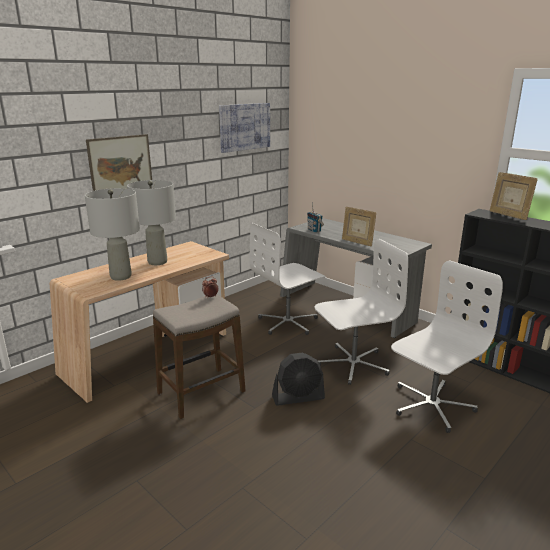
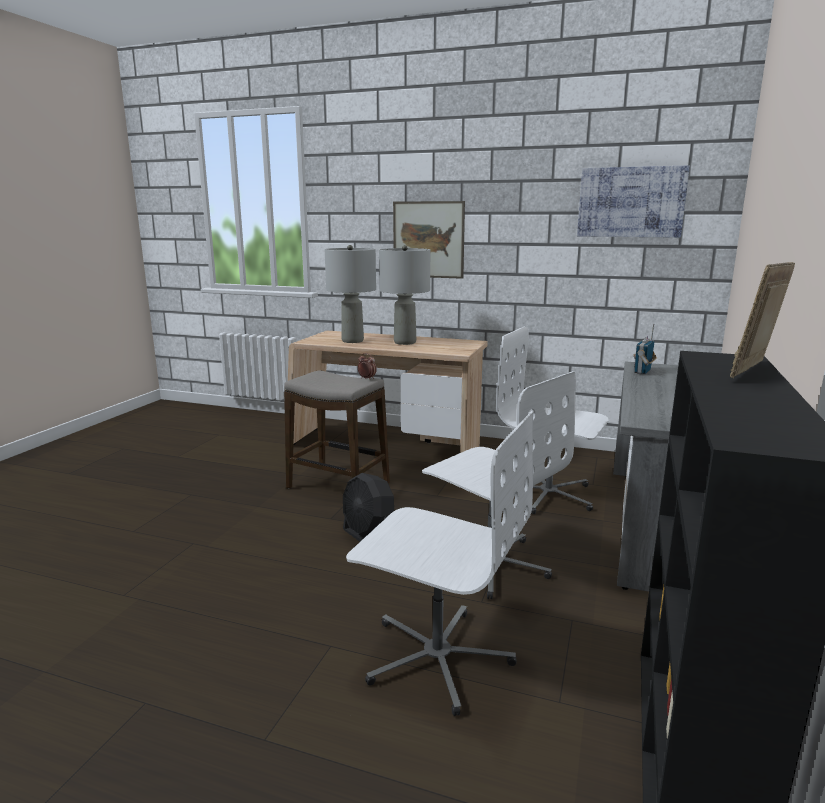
camera: 65 degrees right, 5 degrees down
picture frame [342,207,376,246] -> none

